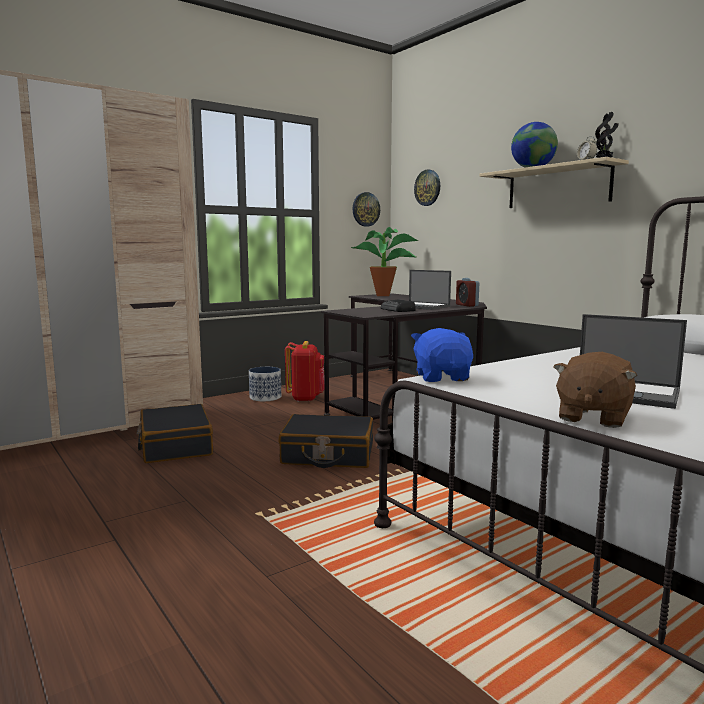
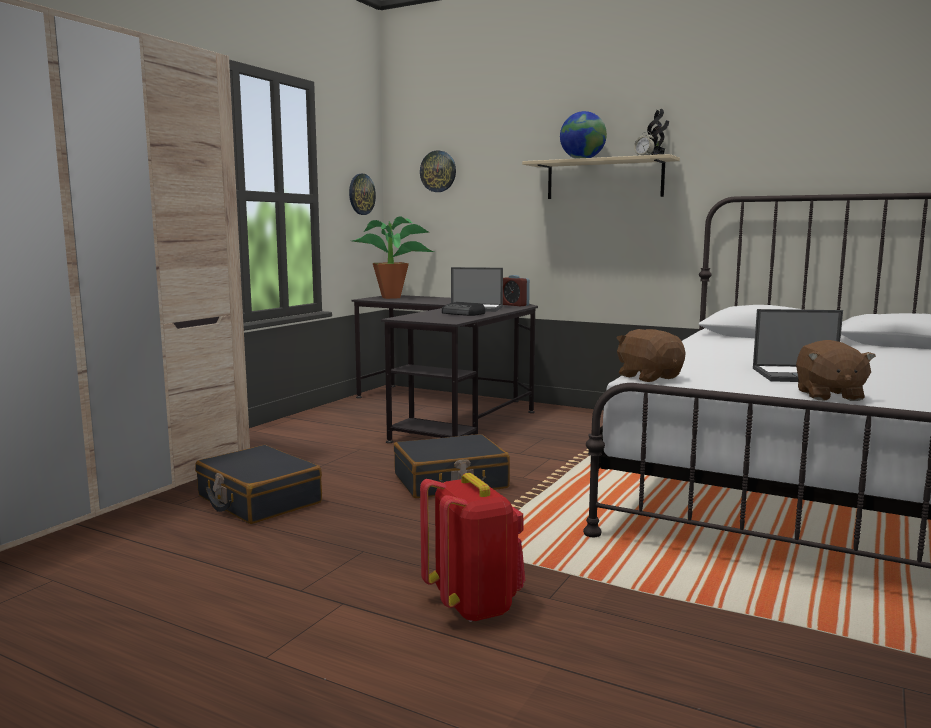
camera: 25 degrees left, 0 degrees up
planter [249,367,281,401] -> none
red backpack [285,341,325,402] -> red backpack moved to [420,473,525,622]
blue plush toy [411,328,473,382] -> brown plush toy [616,329,686,382]

